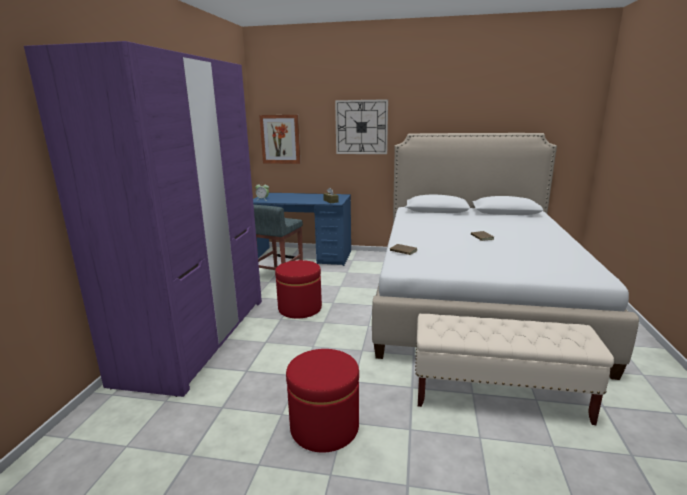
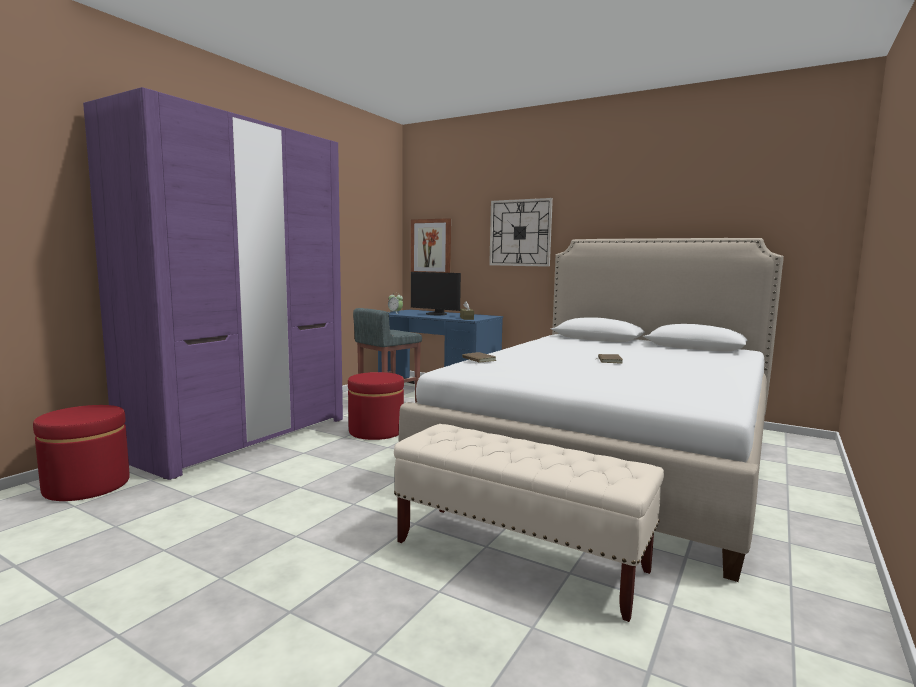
camera: 20 degrees right, 10 degrees down
red ottoman [286,349,359,452] -> red ottoman moved to [33,405,130,501]
none -> monitor [411,272,461,315]

